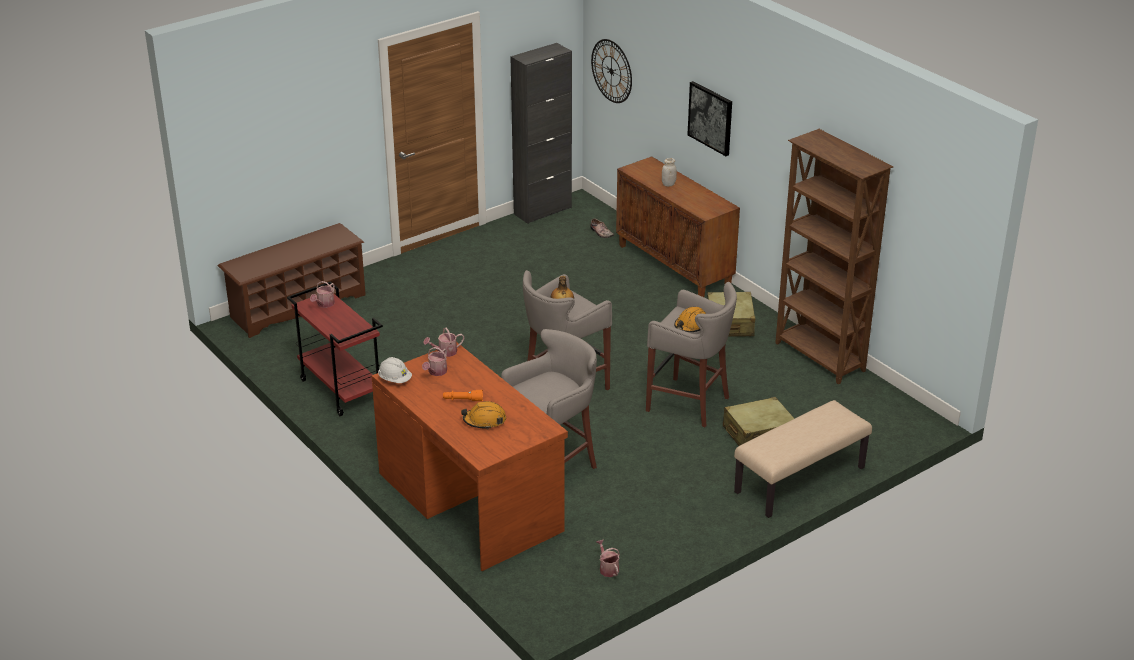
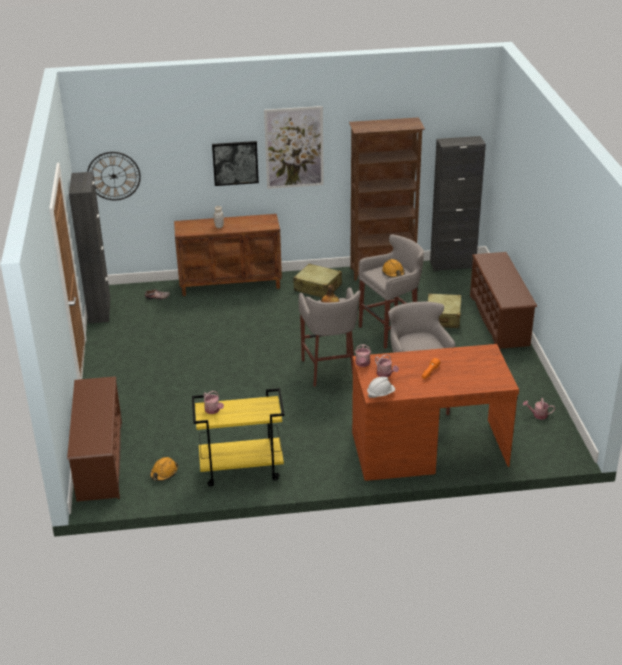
camera: 60 degrees left, 0 degrees up
red cart [287,281,383,416] -> yellow cart [192,388,285,487]
orange hard hat [461,401,506,430] -> orange hard hat moved to [150,457,178,481]
beige bench [734,400,872,518] -> brown shoe rack [470,252,537,349]
none -> picture [264,106,324,189]
none -> black cabinet [430,136,486,271]

